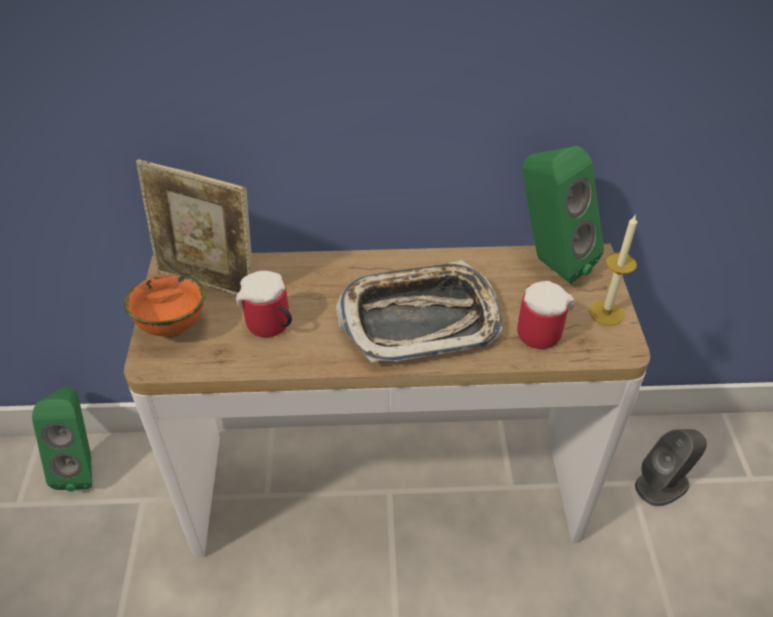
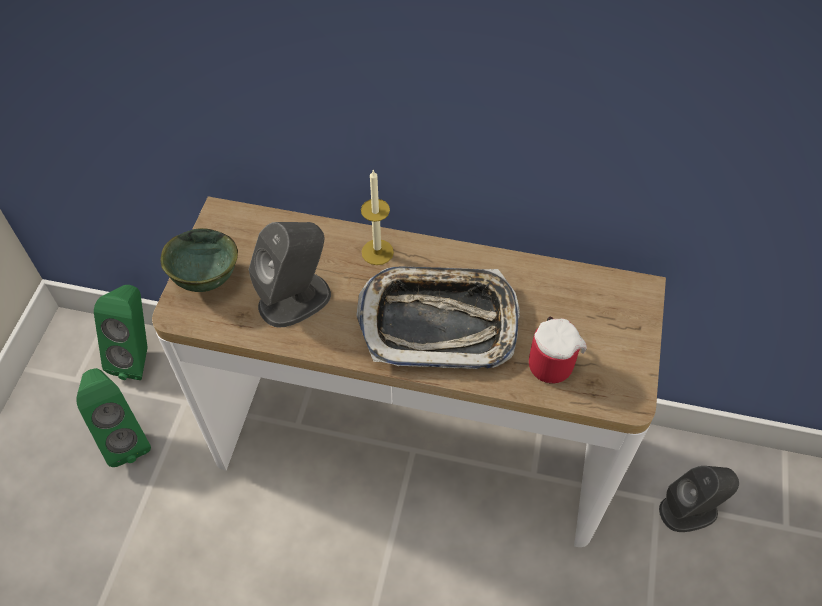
camera: 15 degrees right, 10 degrees up
orange bowl [124,275,206,338] -> green bowl [160,228,238,292]
picture frame [136,159,253,296] -> none
mug [236,270,292,337] -> grey speaker [249,222,331,328]
green speaker [522,146,604,284] -> green speaker moved to [76,368,151,467]
candle [589,214,637,326] -> candle moved to [361,170,394,265]

